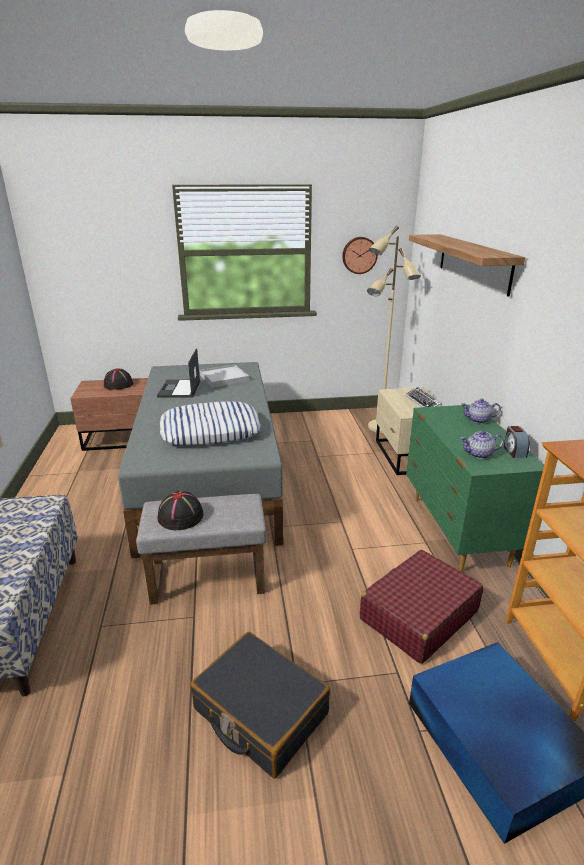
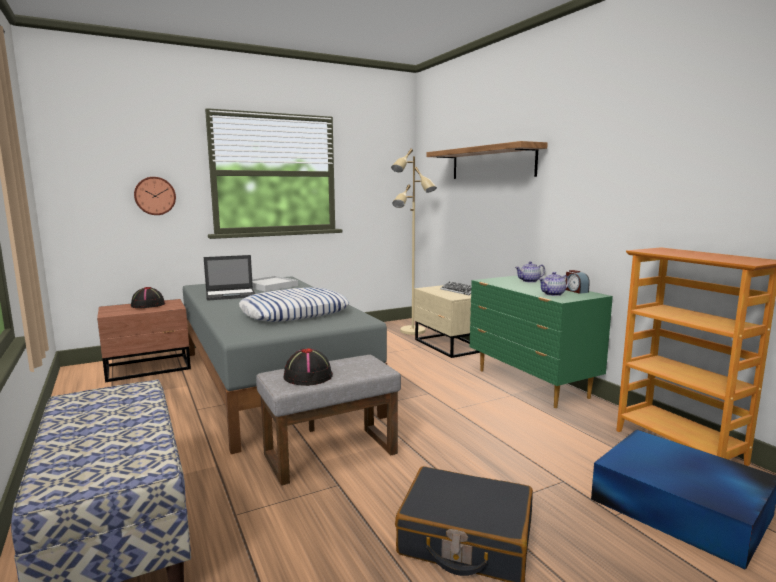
camera: 20 degrees left, 15 degrees down
laptop [157,348,200,398] -> laptop turned 90 degrees counterclockwise [204,255,255,301]
wall clock [342,237,378,274] -> wall clock moved to [134,177,176,215]
red suitcase [360,550,484,664] -> none

